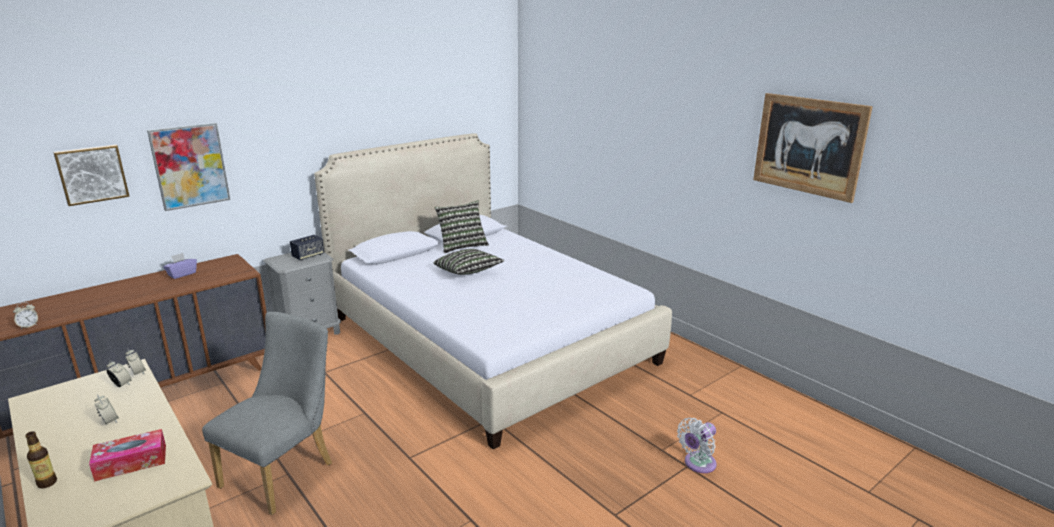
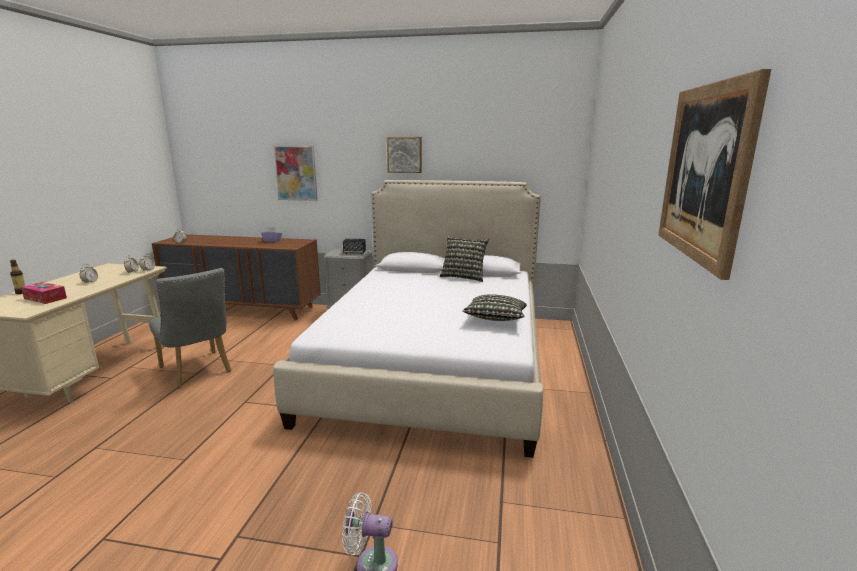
camera: 50 degrees right, 5 degrees down
picture [53,145,130,206] -> picture moved to [387,137,422,173]
grey chair [202,312,332,515] -> grey chair turned 60 degrees clockwise [149,268,232,387]
pillow [433,249,504,275] -> pillow moved to [462,294,527,321]

